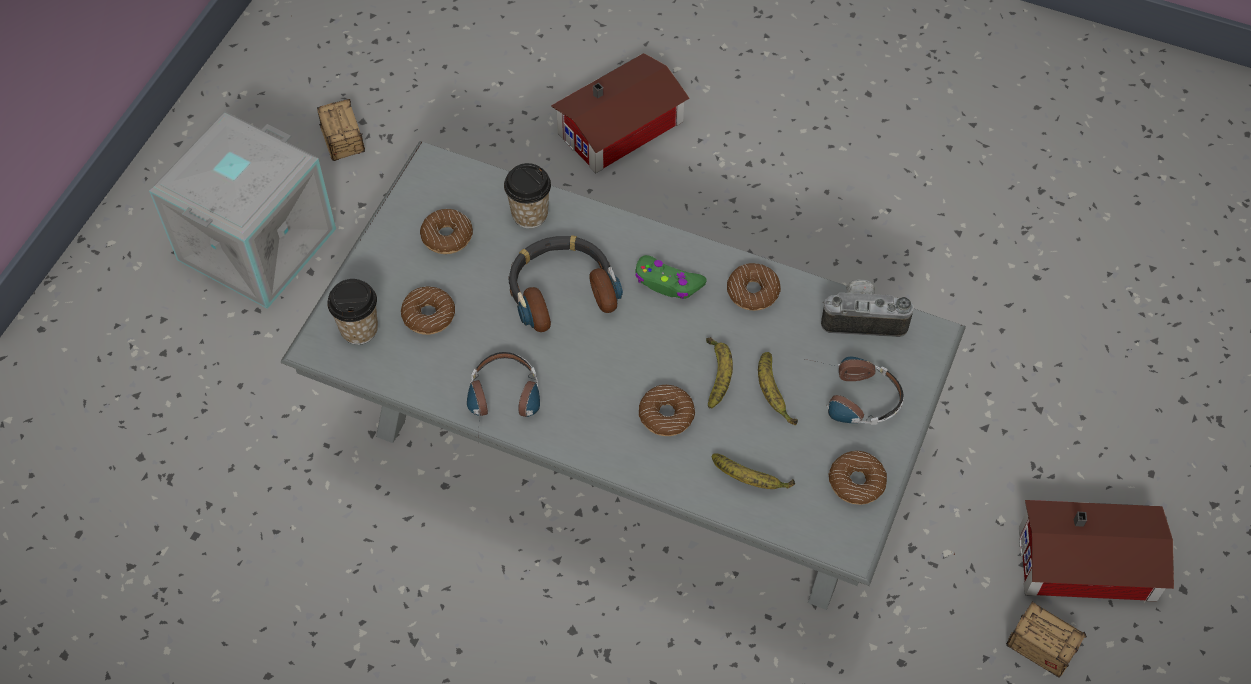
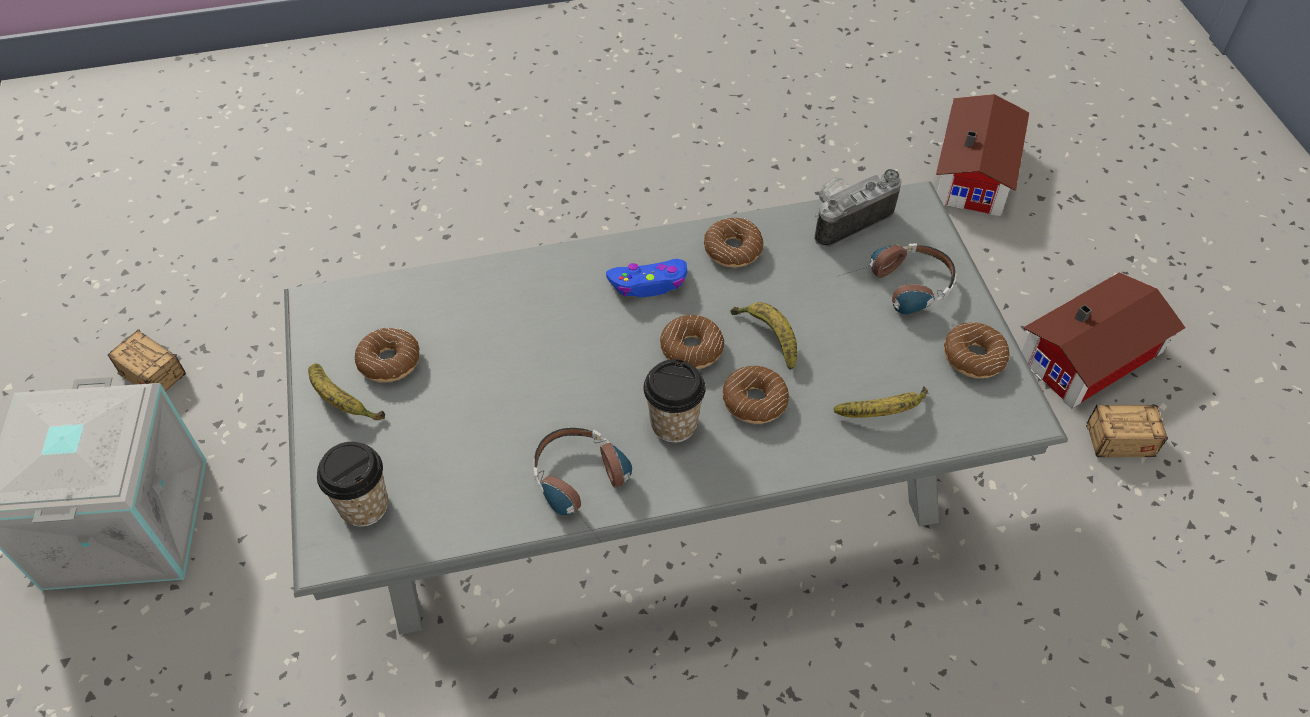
camera: 35 degrees left, 5 degrees down
donut [401,287,455,335] -> donut moved to [660,315,724,369]
cup [504,163,551,228] -> cup moved to [643,359,706,443]
headphones [509,235,623,332] -> none
toy house [551,53,690,173] -> toy house moved to [936,94,1029,217]
green game controller [635,255,707,299] -> blue game controller [606,259,687,297]
banana [758,352,798,425] -> banana moved to [308,364,385,420]

